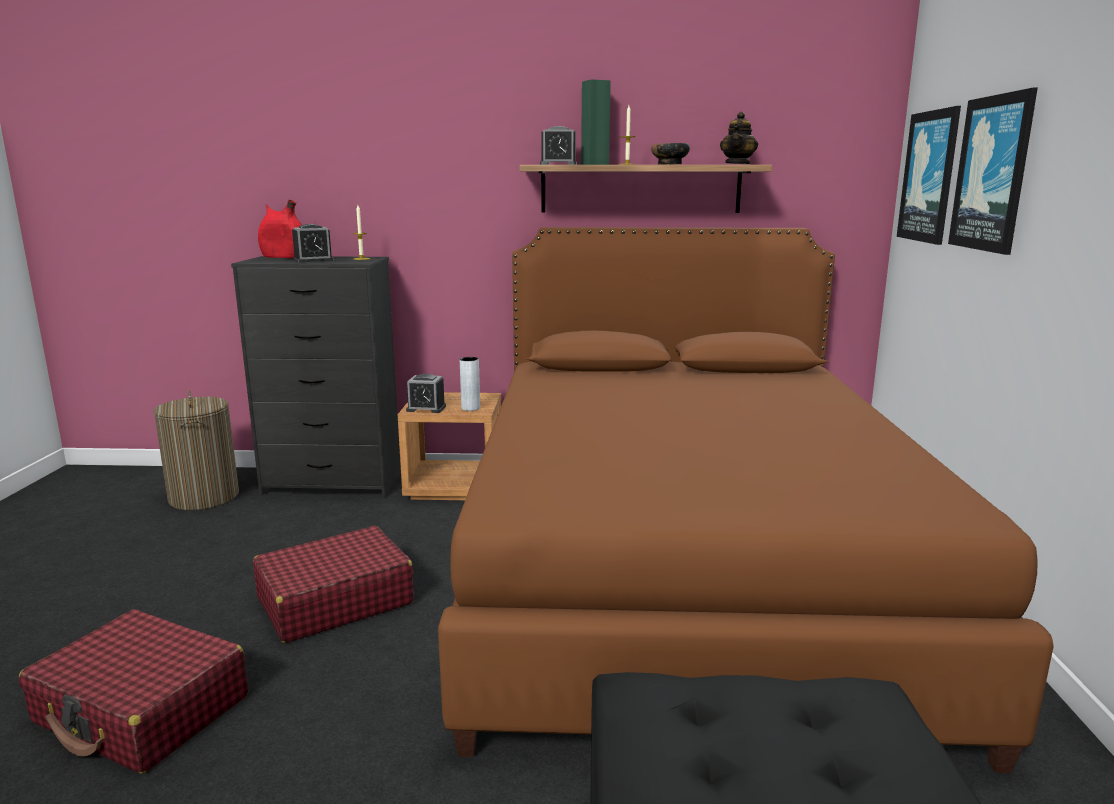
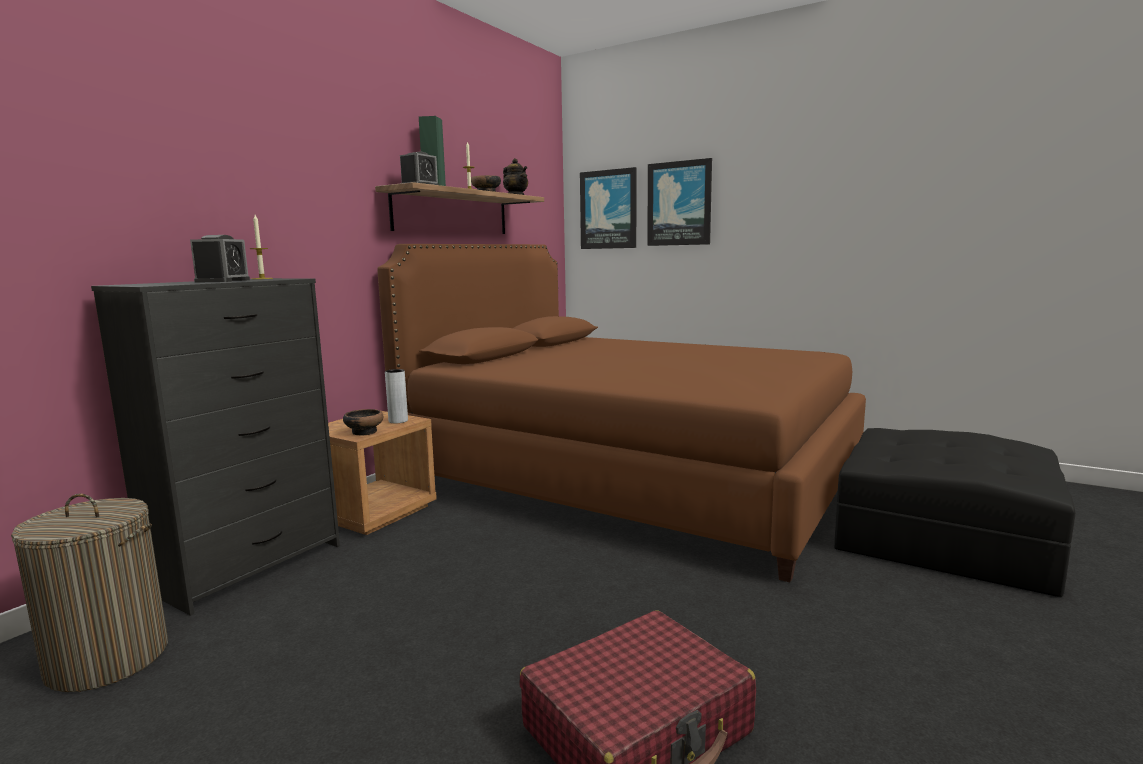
camera: 60 degrees left, 5 degrees down
red suitcase [253,526,414,643] -> none
red vase [258,200,302,258] -> none
alarm clock [406,374,446,413] -> bowl [343,409,384,436]

